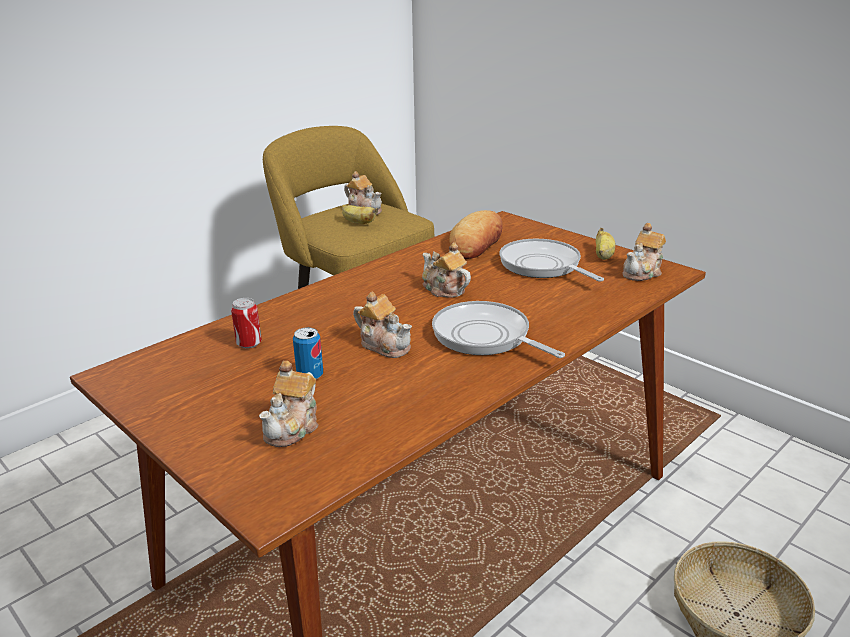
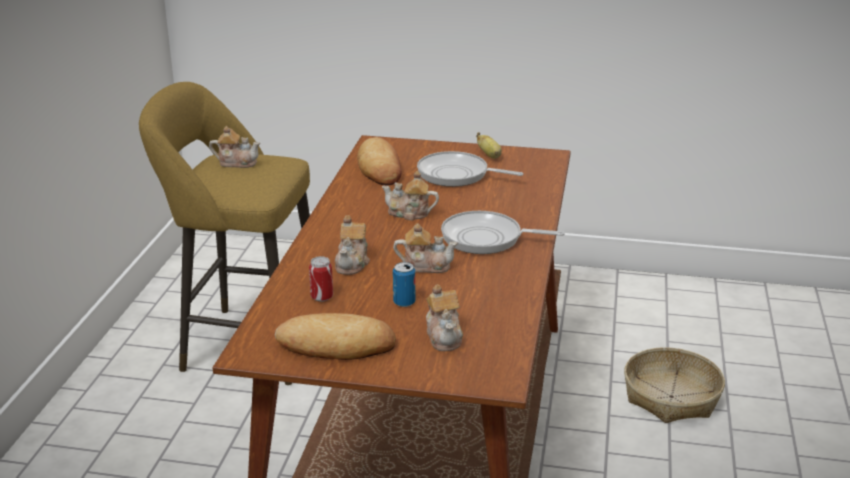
camera: 35 degrees left, 0 degrees up
banana [342,205,378,224] -> none
teapot [622,223,666,281] -> teapot moved to [335,215,370,275]
none -> bread [275,313,396,360]

